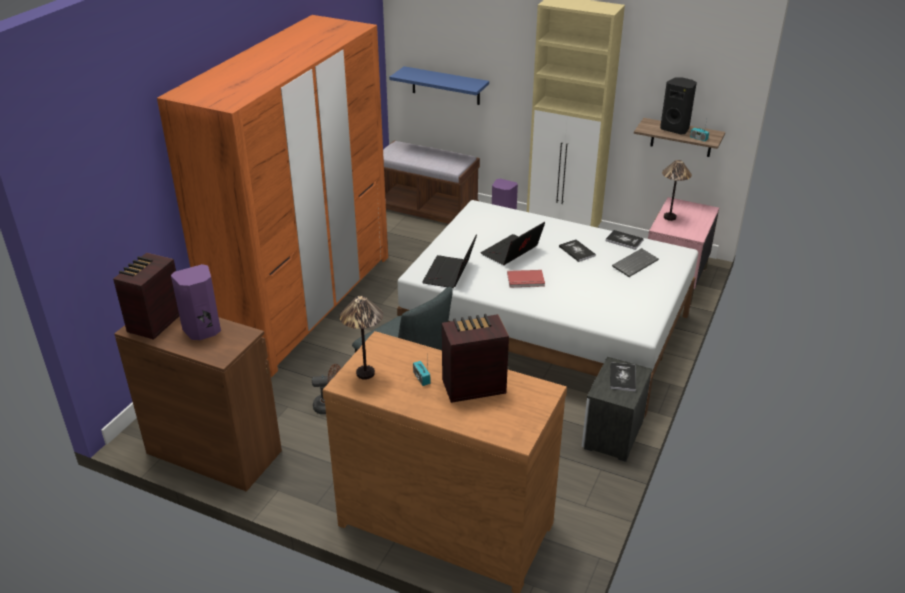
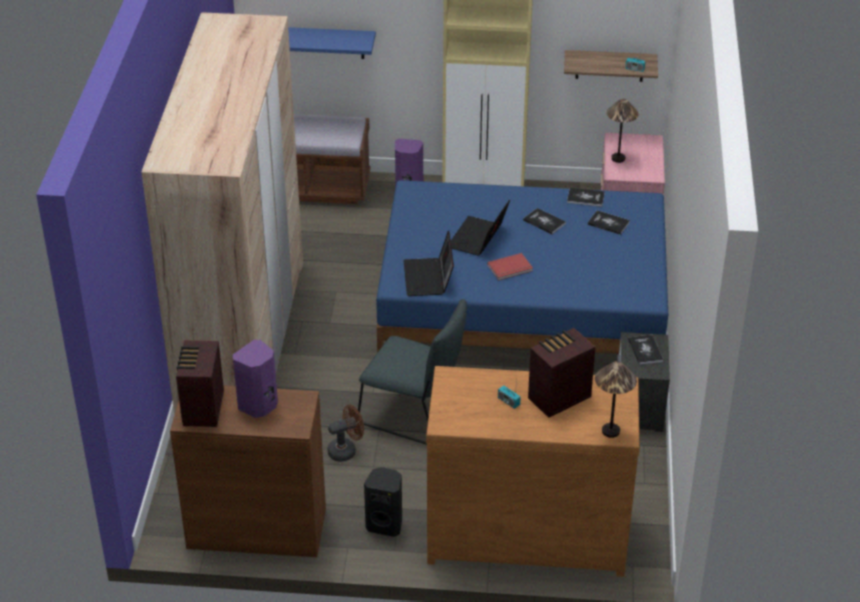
camera: 20 degrees left, 5 degrees up
orange wardrobe [157,15,388,377] -> beige wardrobe [141,12,303,415]
table lamp [339,296,383,380] -> table lamp moved to [595,361,637,438]
white bed [397,200,698,418] -> blue bed [376,180,668,354]
keyboard [612,248,659,277] -> book [588,210,630,235]
black speaker [660,77,697,134] -> black speaker moved to [364,467,402,537]

